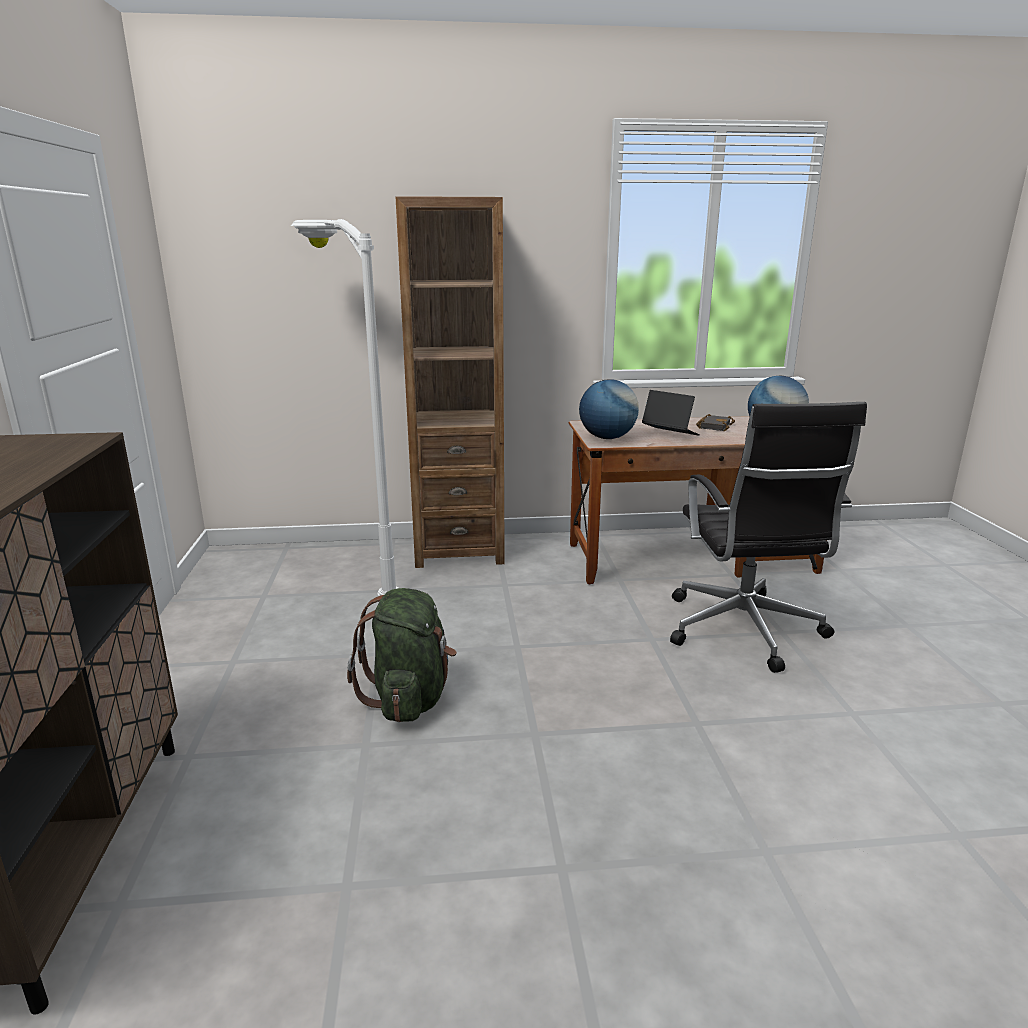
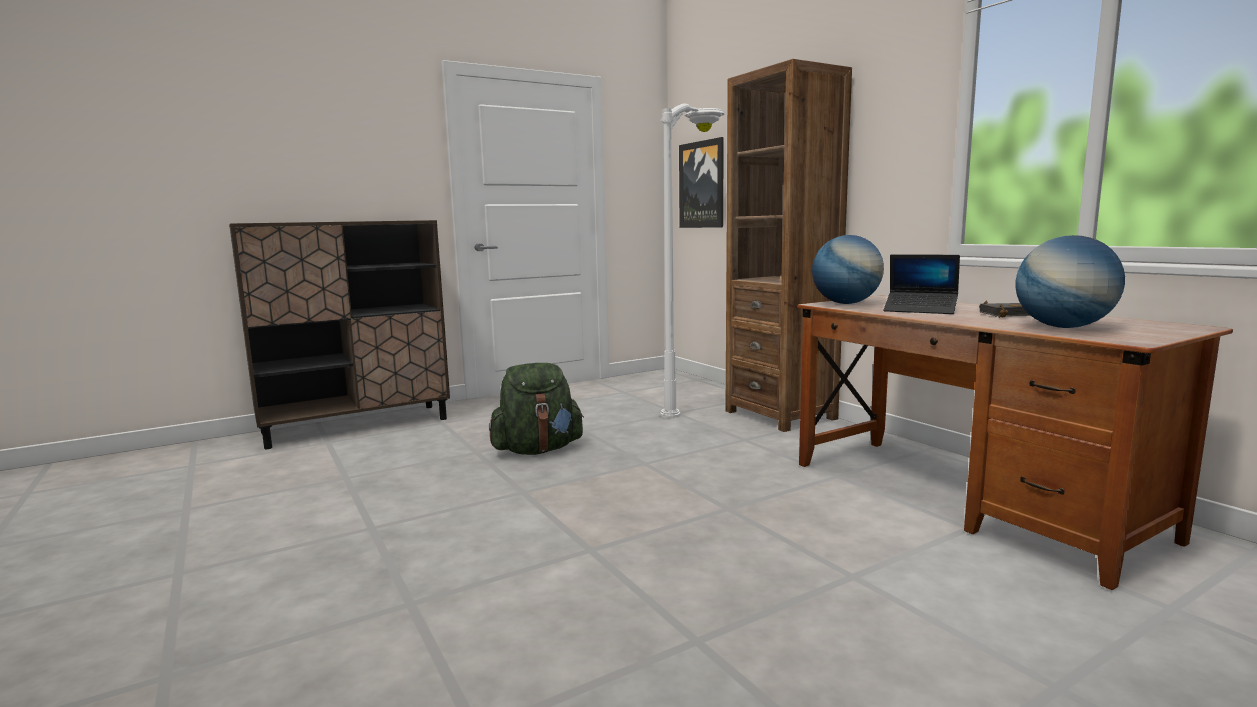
camera: 65 degrees right, 10 degrees down
laptop [642,390,700,435] -> laptop turned 105 degrees clockwise [884,254,960,314]
black office chair [670,402,867,673] -> none
none -> picture [679,137,724,228]

